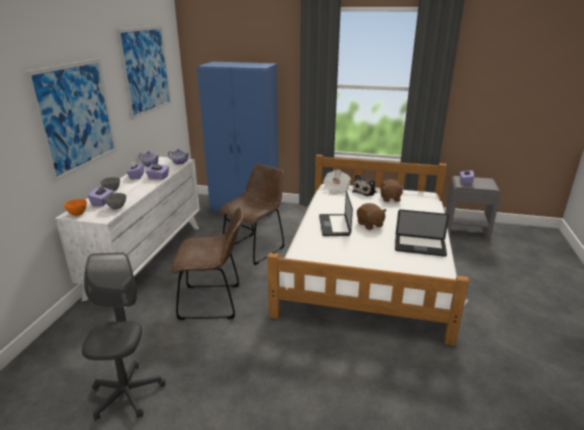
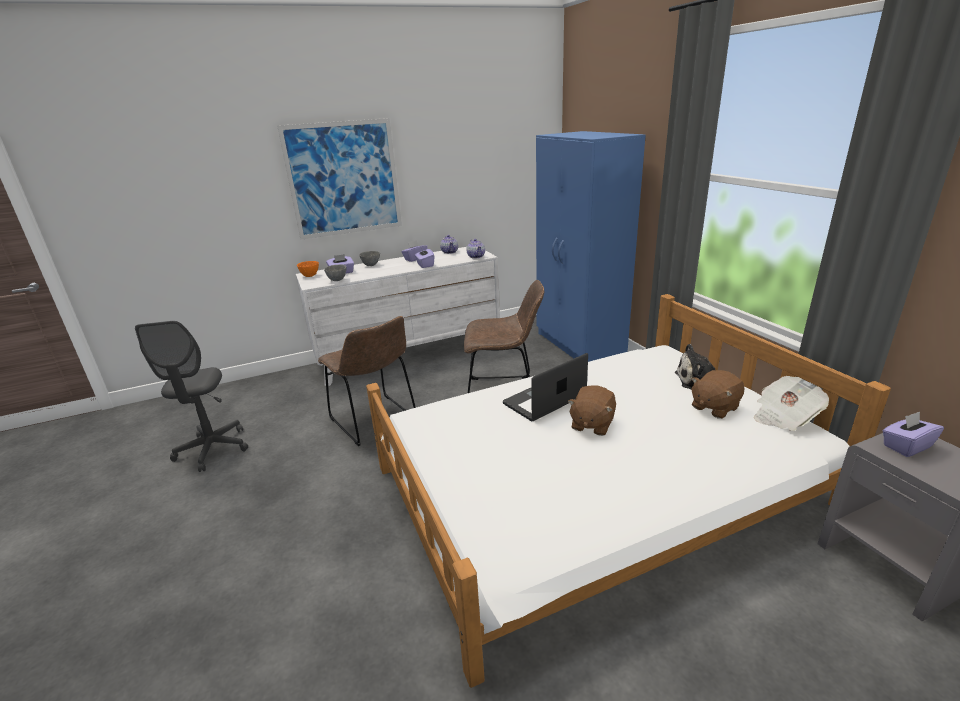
camera: 55 degrees right, 0 degrees up
grey office chair [82,253,165,421] -> grey office chair turned 120 degrees clockwise [135,321,248,472]
picture [116,25,172,120] -> none
newspaper [323,170,351,195] -> newspaper moved to [754,376,829,431]
laptop [395,209,449,257] -> none

